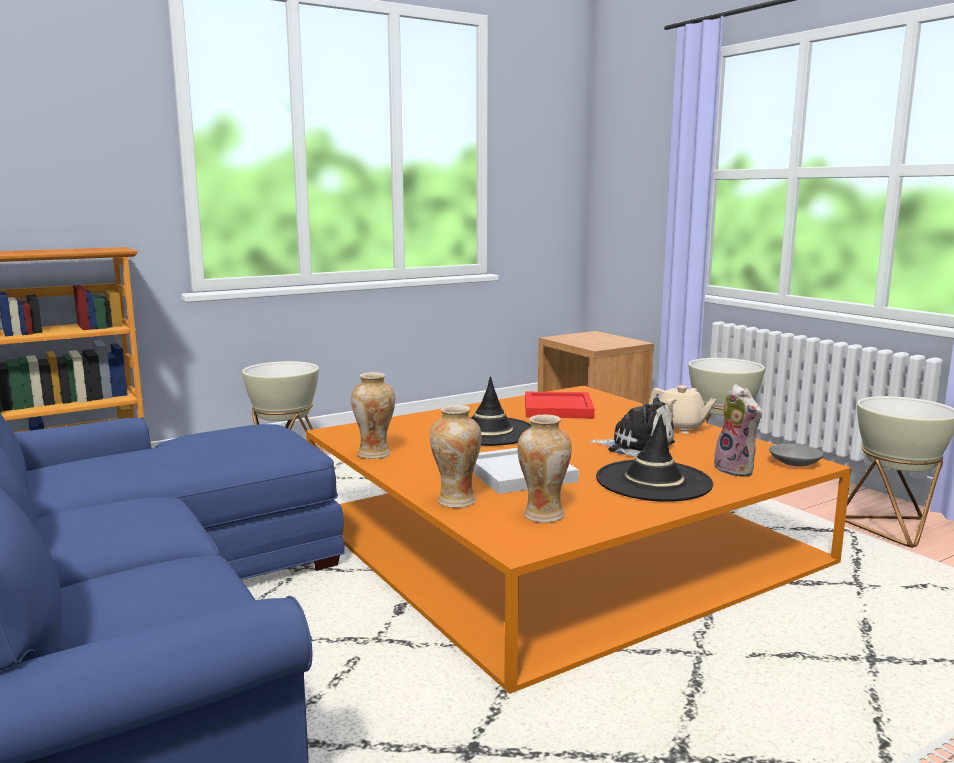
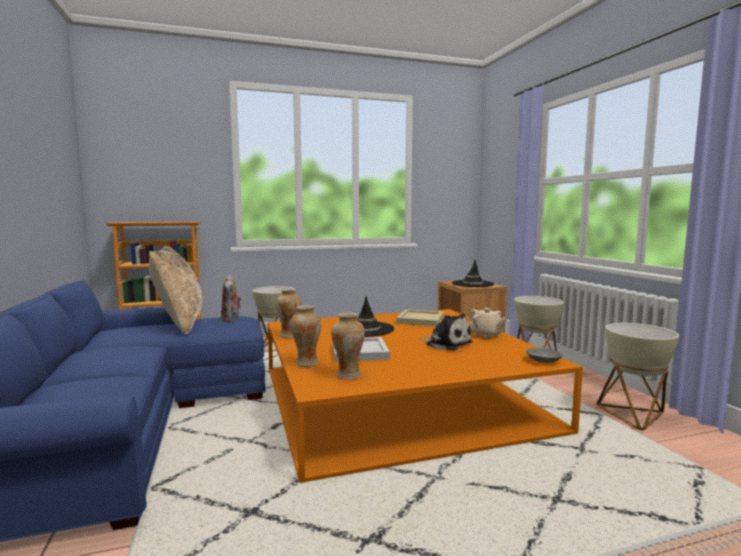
camera: 15 degrees right, 5 degrees down
red tray [525,392,595,418] -> beige tray [396,309,444,327]
black hat [596,414,713,502] -> black hat moved to [452,260,494,287]
plush toy [713,384,762,477] -> plush toy moved to [221,275,241,322]
none -> beige pillow [149,246,202,334]

